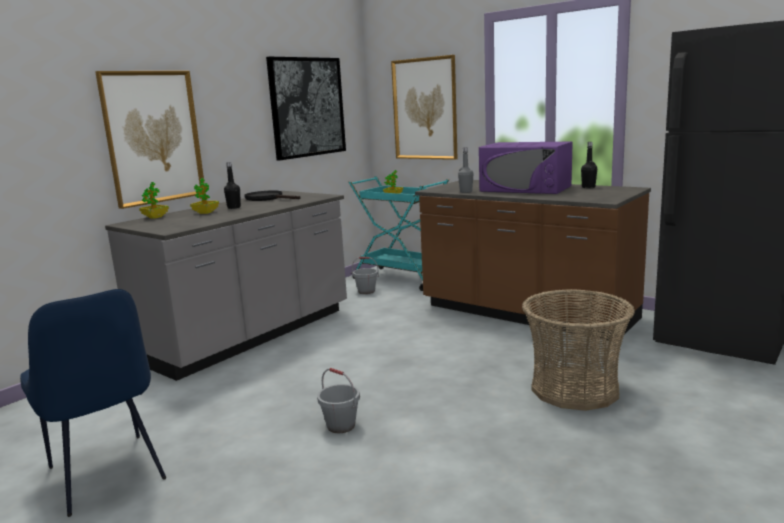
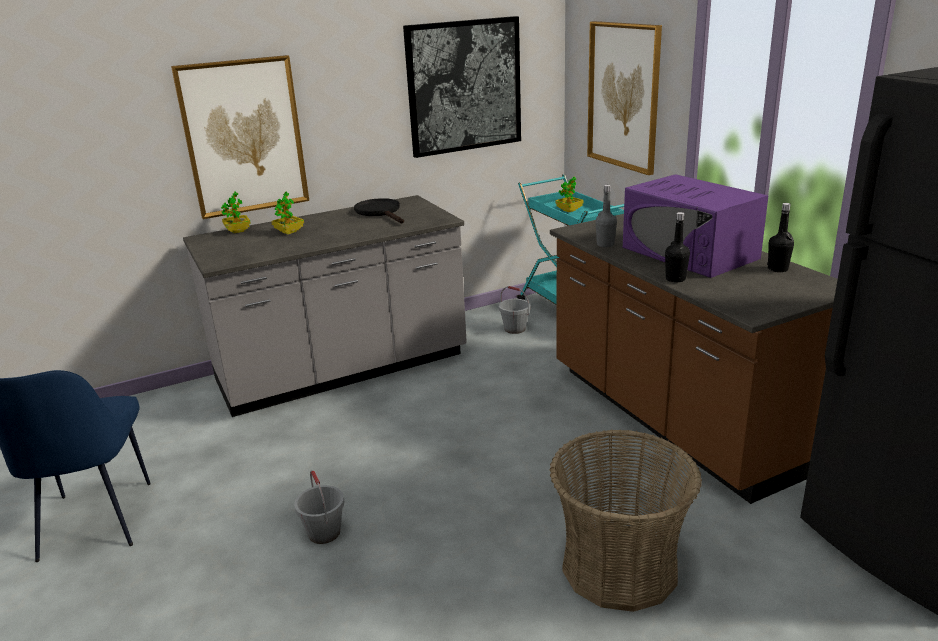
camera: 25 degrees right, 10 degrees up
black bottle [224,162,241,209] -> black bottle moved to [665,212,690,282]

